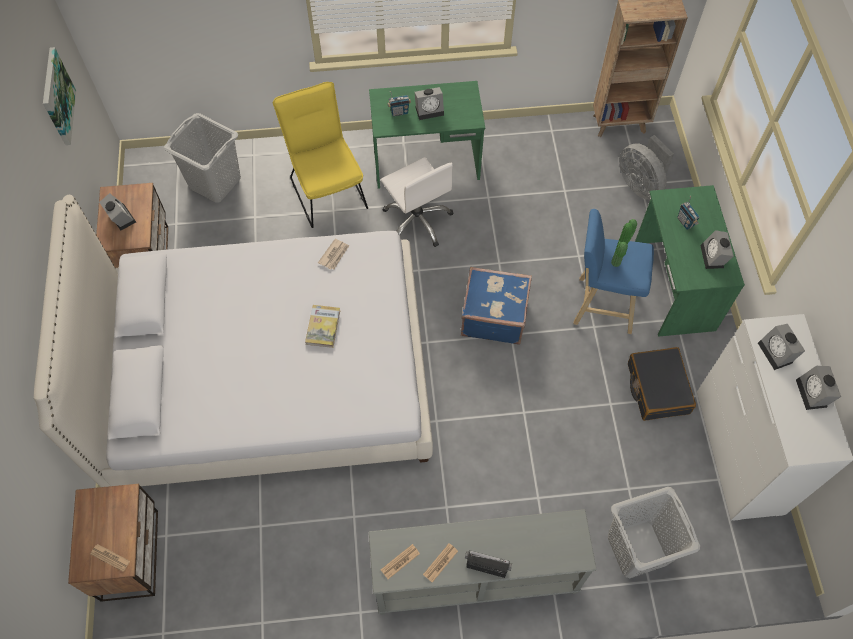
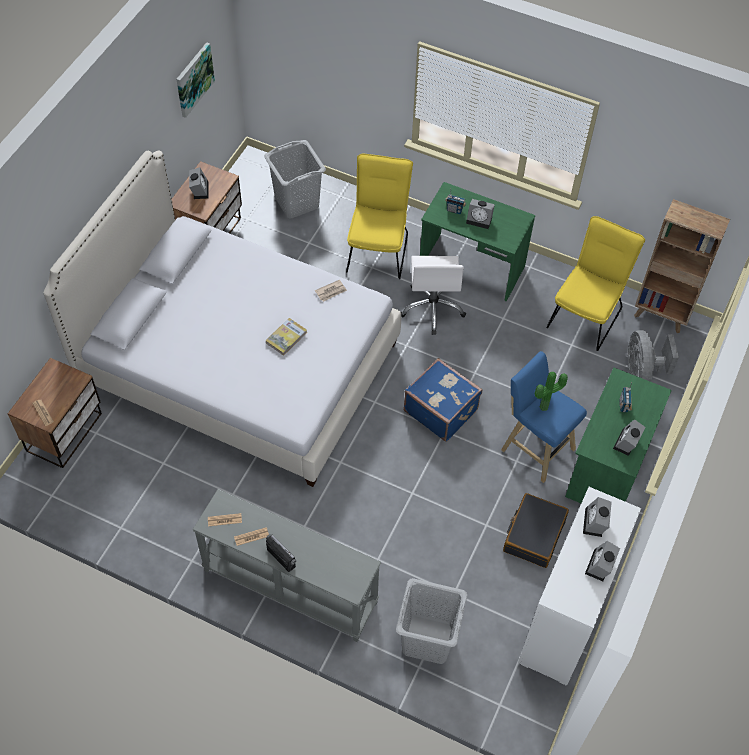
camera: 30 degrees right, 5 degrees down
none -> yellow chair [546,216,645,351]

